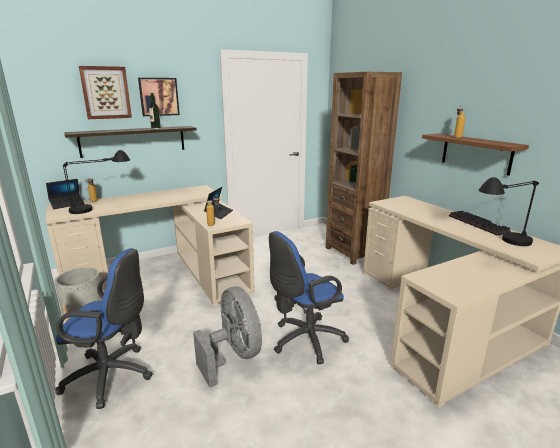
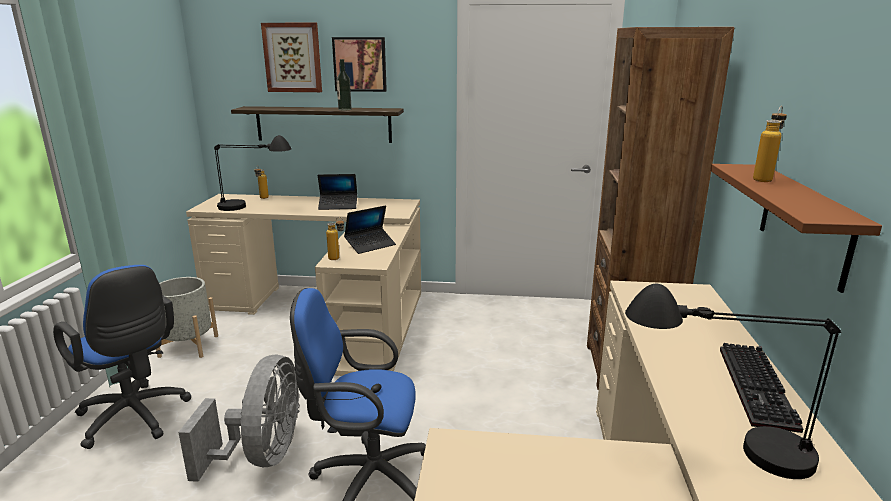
camera: 35 degrees right, 0 degrees up
laptop [46,179,85,209] -> laptop moved to [318,174,357,210]

